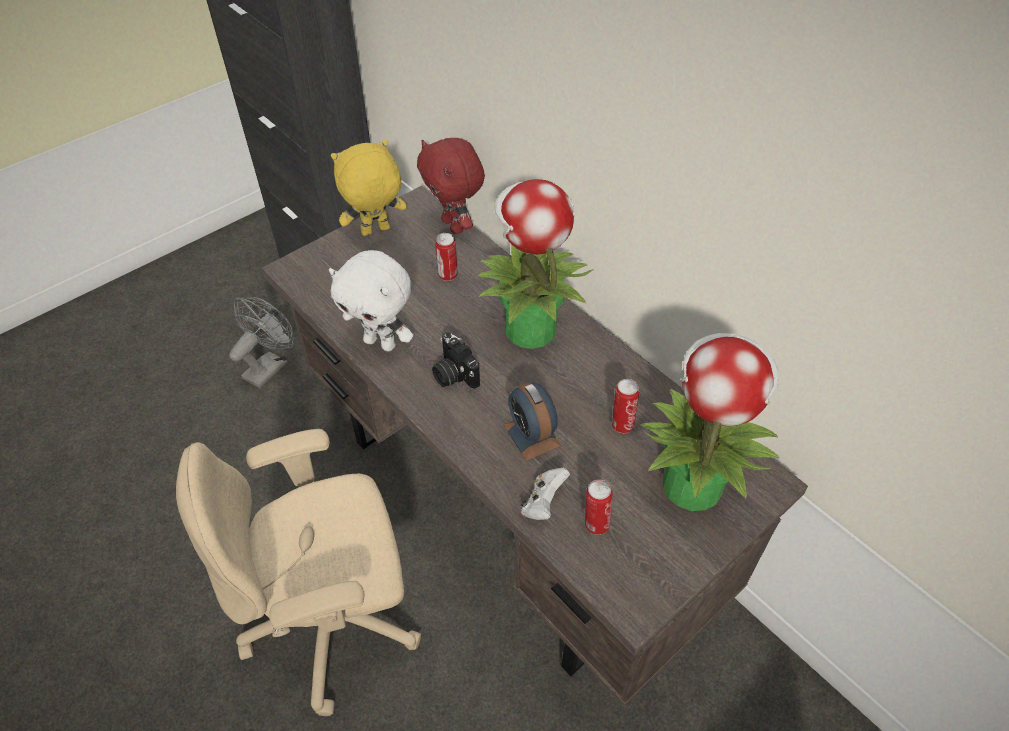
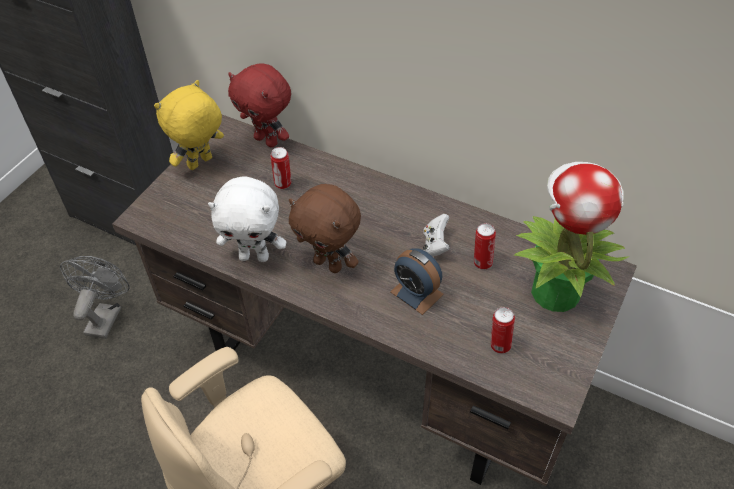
camera: 20 degrees left, 0 degrees up
camera [432,332,480,389] -> brown plush toy [289,184,361,273]
potted plant [476,179,593,349] -> none
white game controller [520,468,570,520] -> white game controller moved to [423,214,450,257]

